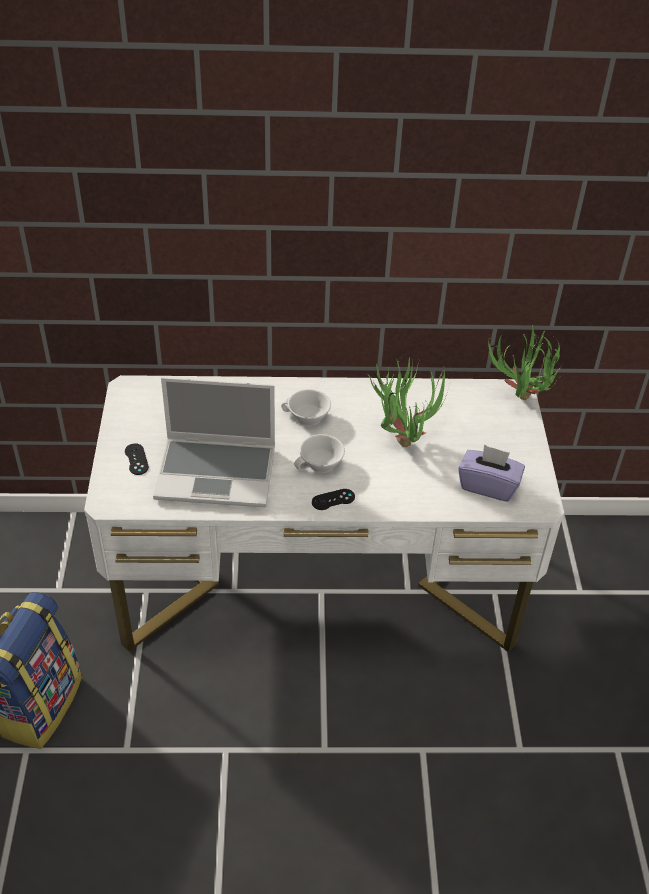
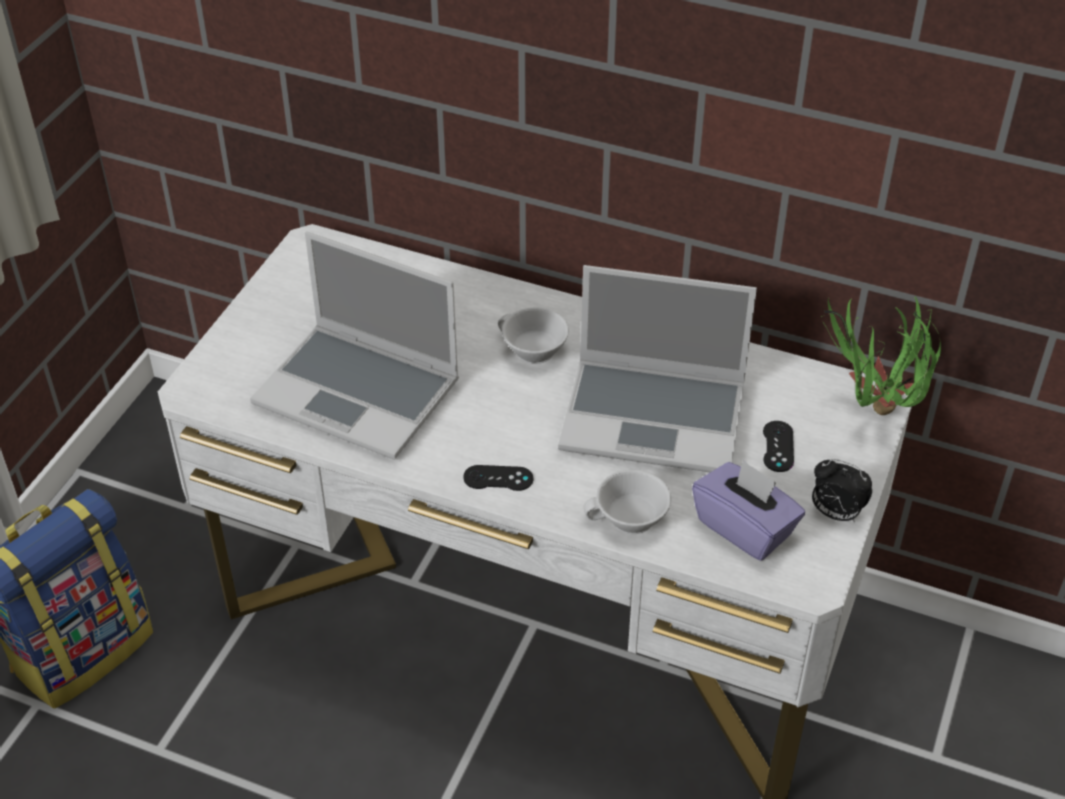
camera: 25 degrees right, 0 degrees up
black game controller [125,444,149,475] -> black game controller moved to [763,421,794,472]
white cup [294,434,345,473] -> white cup moved to [584,469,671,534]
potted plant [366,357,450,447] -> laptop [558,265,757,472]
none -> alarm clock [812,459,872,523]

